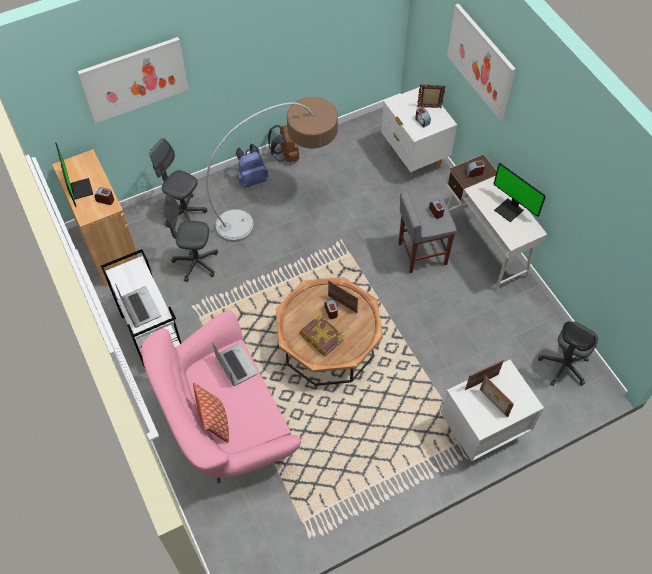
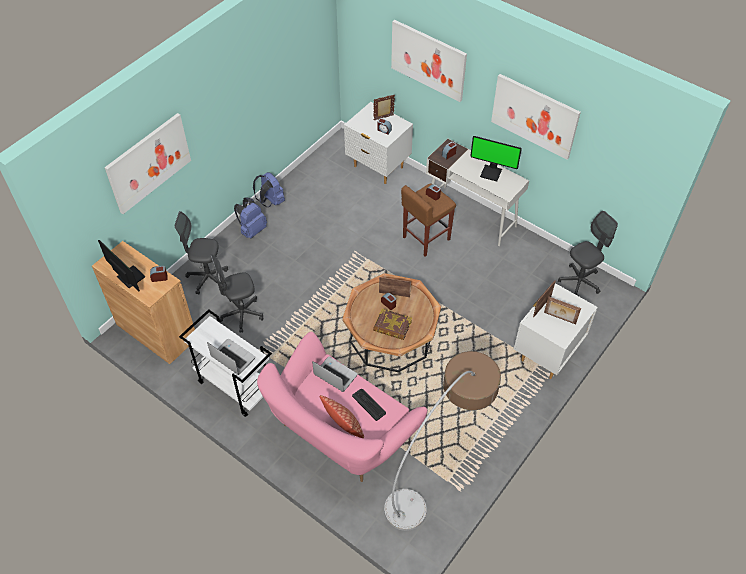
camera: 25 degrees left, 5 degrees down
floor lamp [206,97,338,242] -> floor lamp moved to [384,351,501,531]
brown backpack [268,125,300,162] -> blue backpack [253,172,285,207]
grey stool [398,191,457,273] -> brown stool [401,184,456,257]
grey office chair [538,321,598,386] -> grey office chair turned 135 degrees counterclockwise [558,211,618,296]
none -> keyboard [352,389,386,421]
none -> picture [491,74,581,160]

